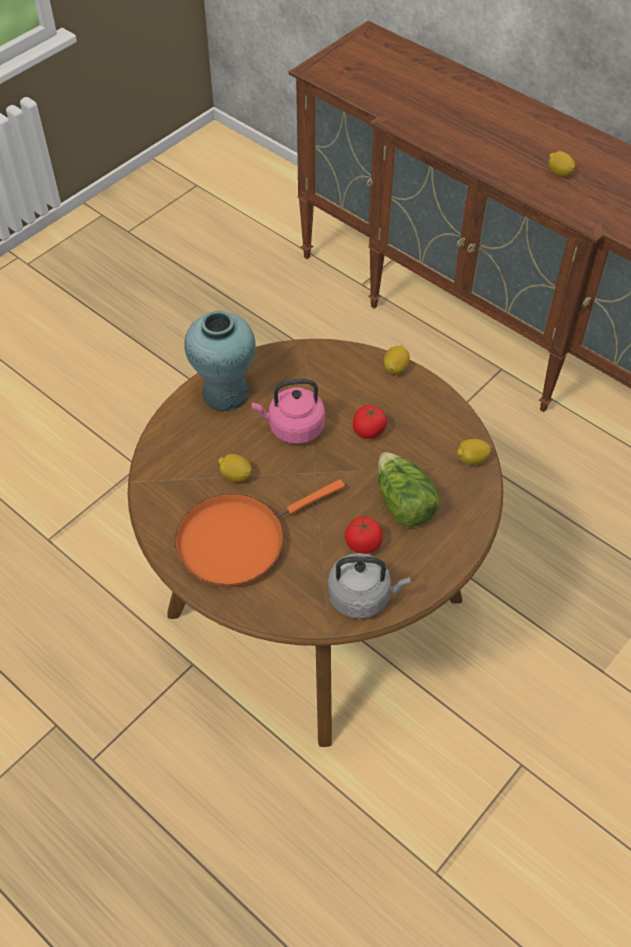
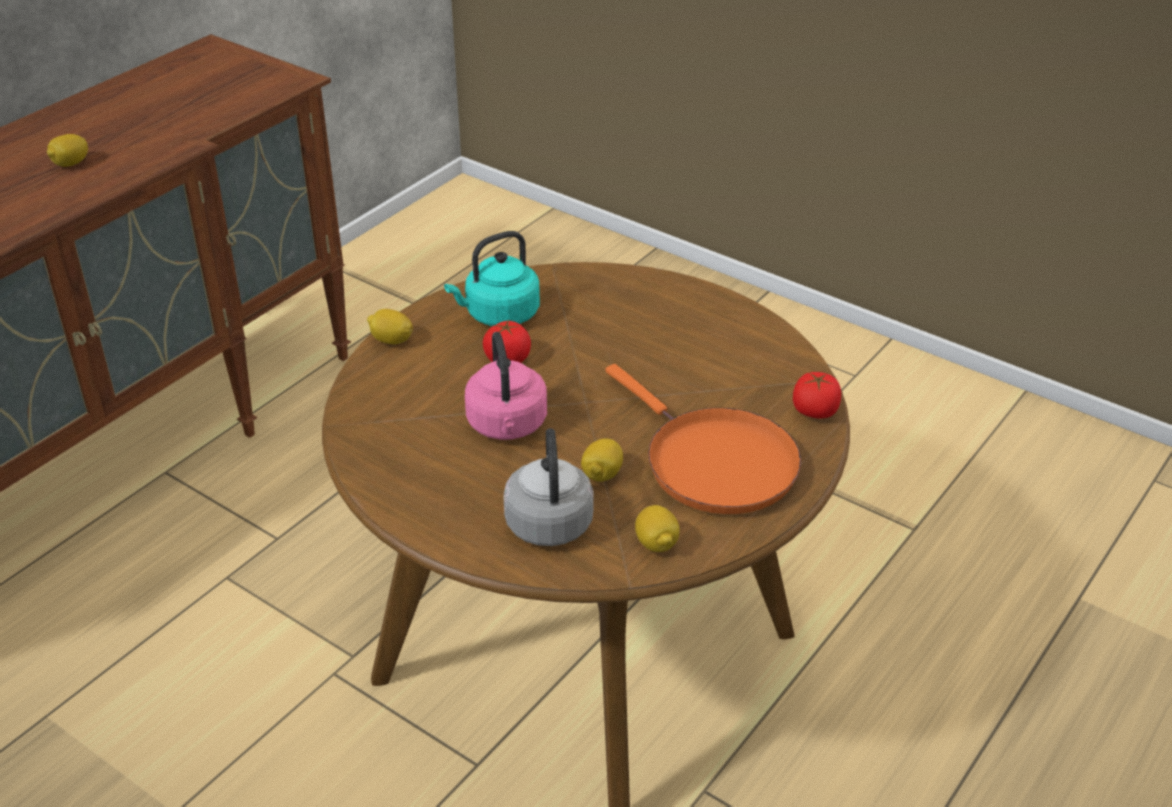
camera: 95 degrees left, 15 degrees down
turquoise vase [184,311,256,411] -> none
grey kettle [328,553,411,619] -> grey kettle moved to [503,428,594,546]
tomato [345,516,383,554] -> tomato moved to [793,372,841,418]
lettuce [378,452,440,528] -> none
lemon [457,439,491,465] -> lemon moved to [635,505,680,552]
none -> turquoise kettle [444,231,540,326]

